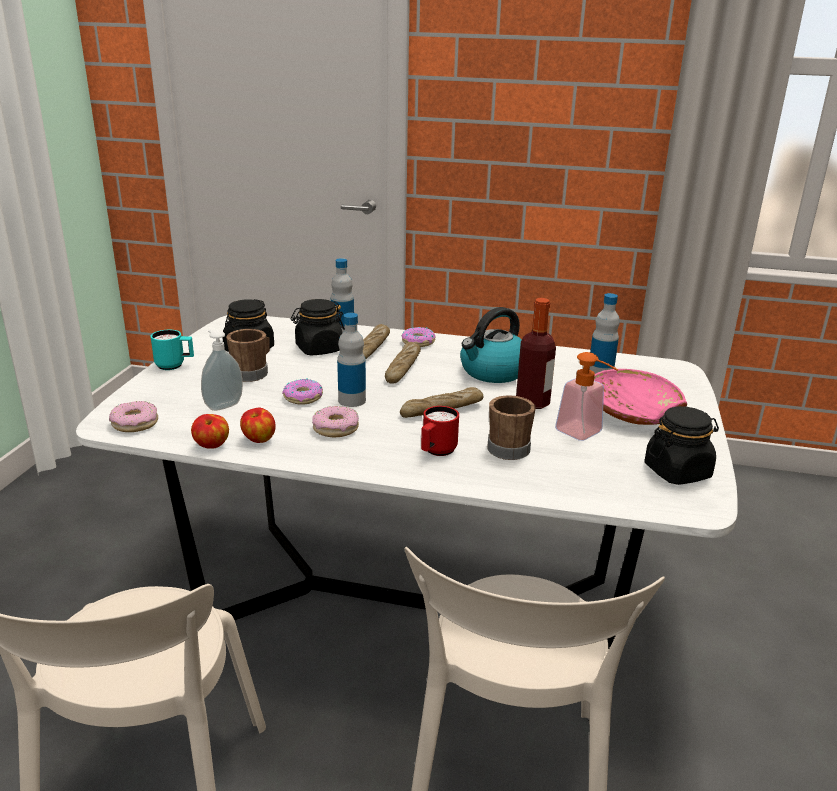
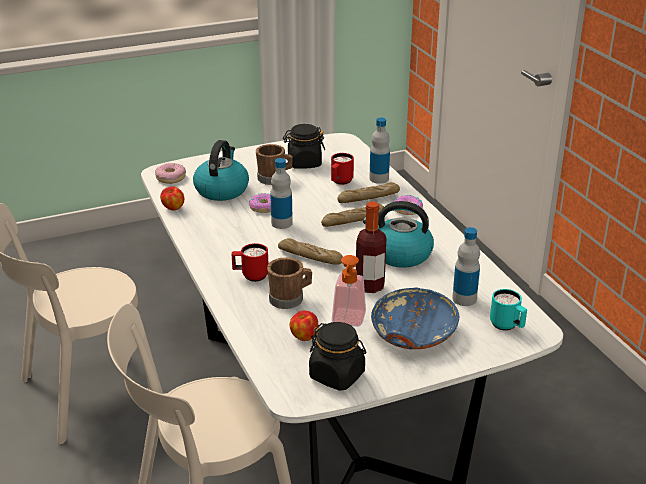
camera: 55 degrees right, 5 degrees up
turquoise mug [151,330,194,370] -> turquoise mug moved to [490,289,527,331]
soap dispenser [201,329,243,411] -> kettle [193,140,249,201]
apple [240,408,276,443] -> apple moved to [290,311,318,341]
black jar [291,299,345,355] -> red mug [331,153,354,185]
donut [312,406,359,437] -> none
pink bowl [594,369,687,425] -> blue bowl [371,288,459,349]

